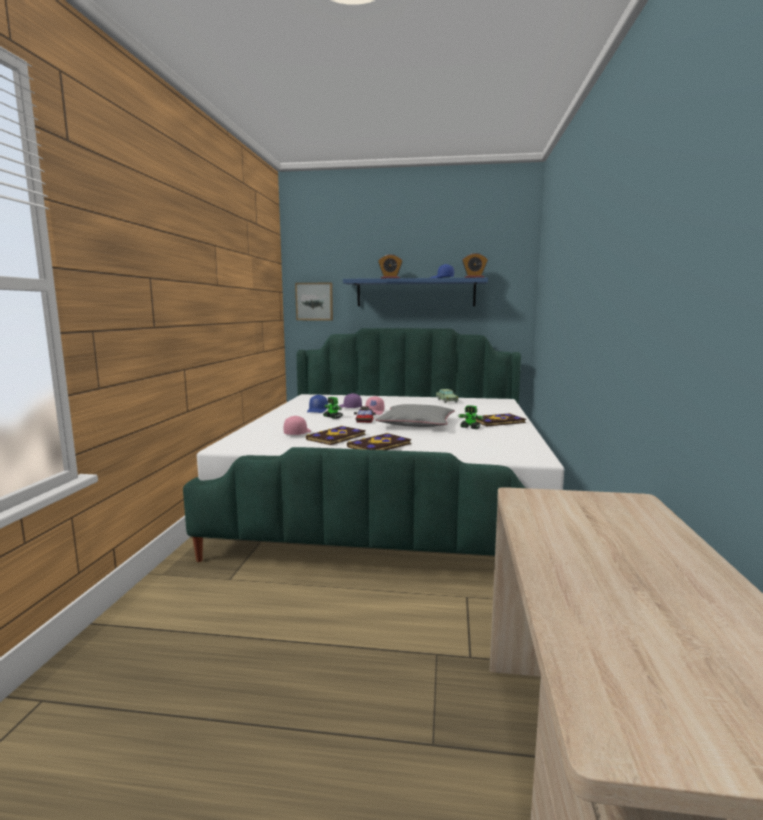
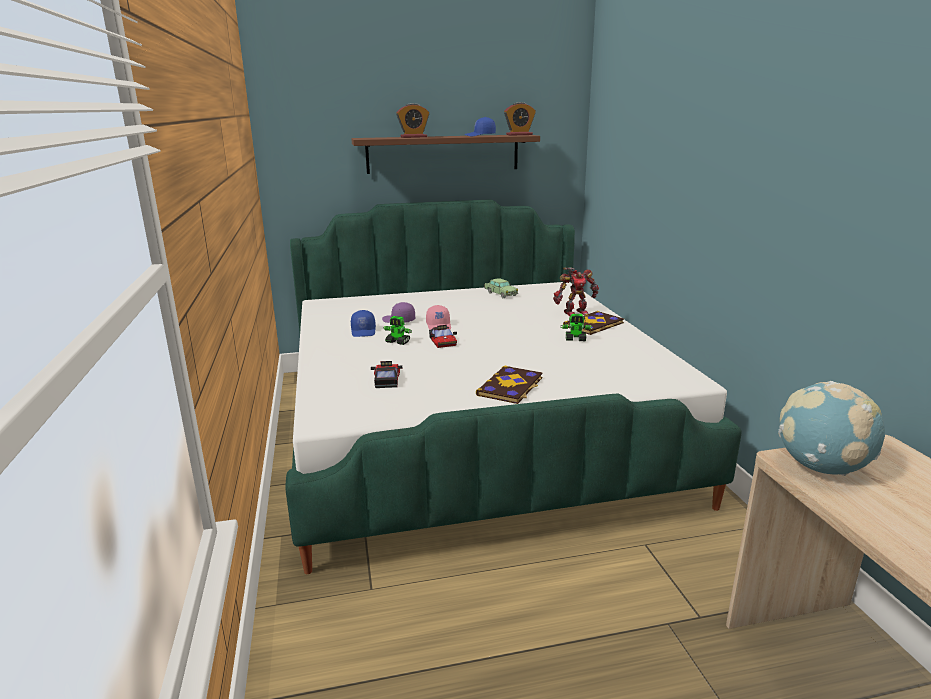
camera: 20 degrees left, 10 degrees up
pink cap [284,416,311,435] -> toy car [371,361,402,388]
picture [295,283,333,320] -> none
book [306,426,366,445] -> none
blue shelf [343,278,488,306] -> brown shelf [351,135,540,174]
grey pillow [375,404,455,427] -> none
none -> toy robot [553,267,599,316]
none -> globe [778,381,885,476]

